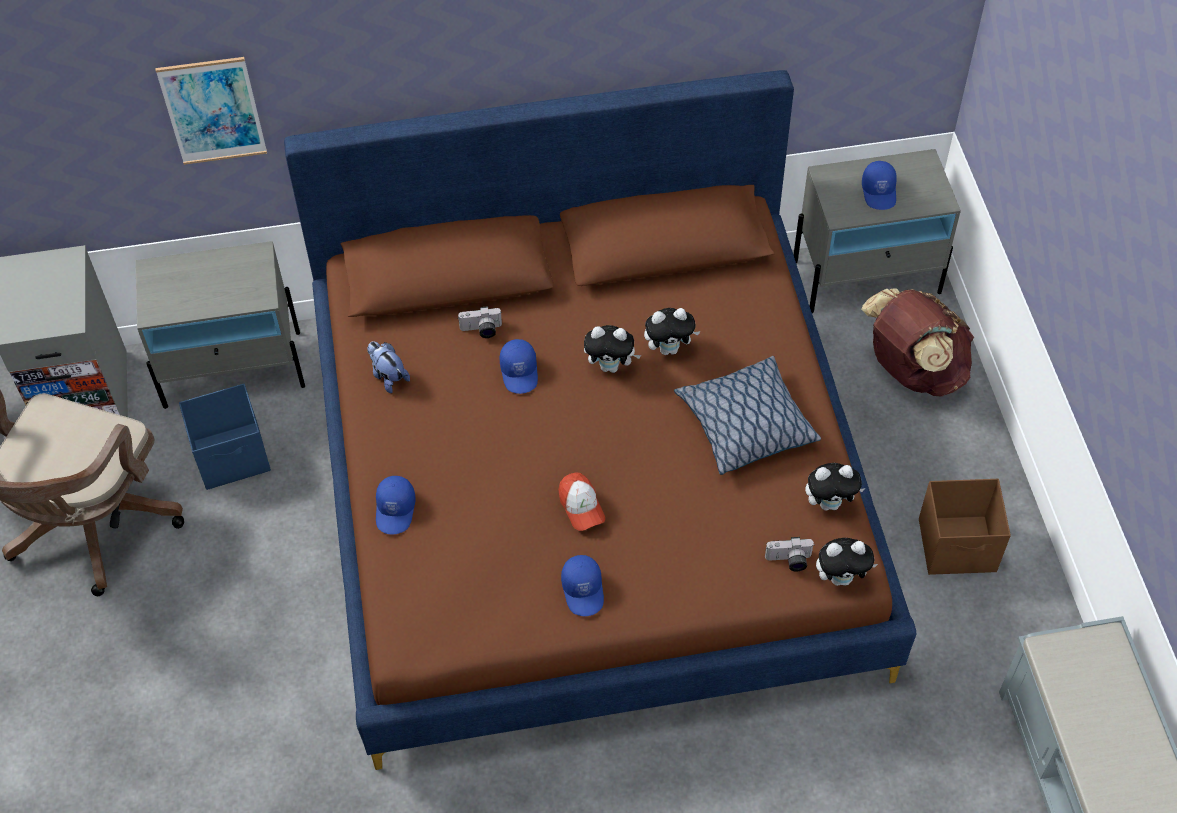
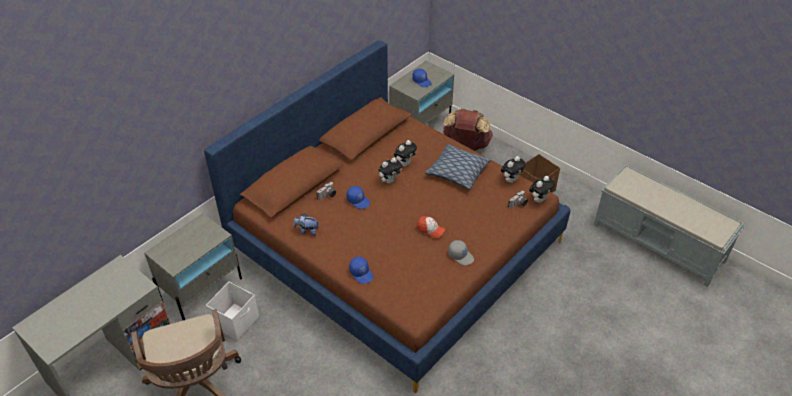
camera: 40 degrees left, 10 degrees down
picture [155,57,267,165] -> none
blue storage box [179,384,271,490] -> white storage box [206,282,259,341]
blue cap [561,555,604,616] -> grey cap [448,240,474,265]

